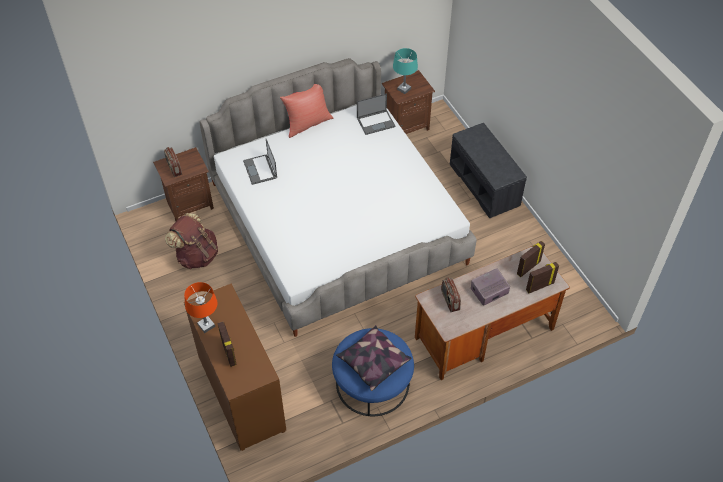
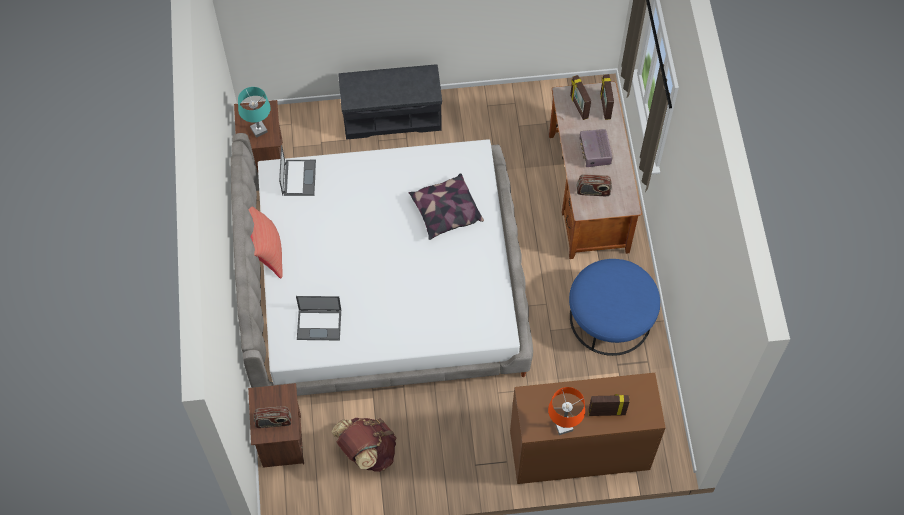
camera: 70 degrees left, 10 degrees up
pillow [336,325,411,391] -> pillow moved to [409,173,484,240]

